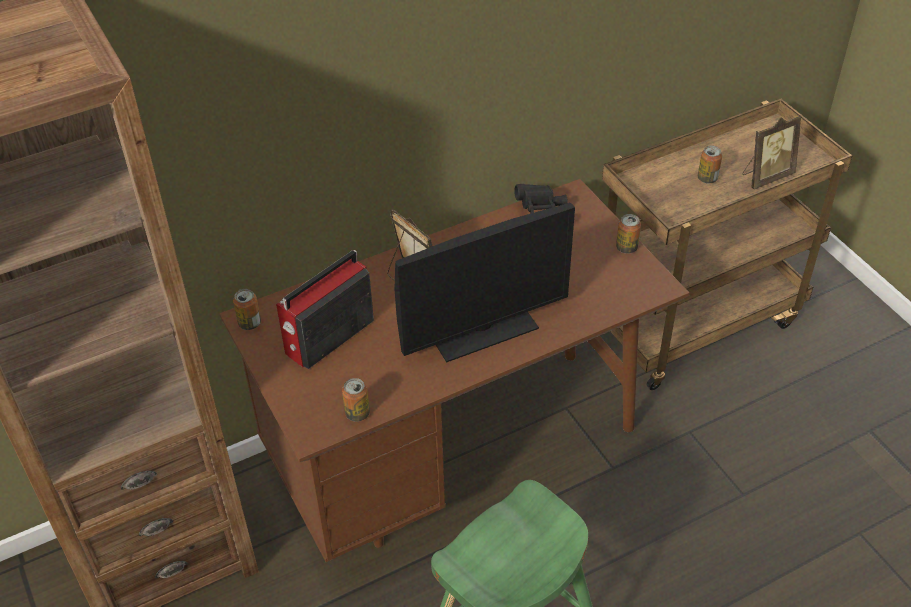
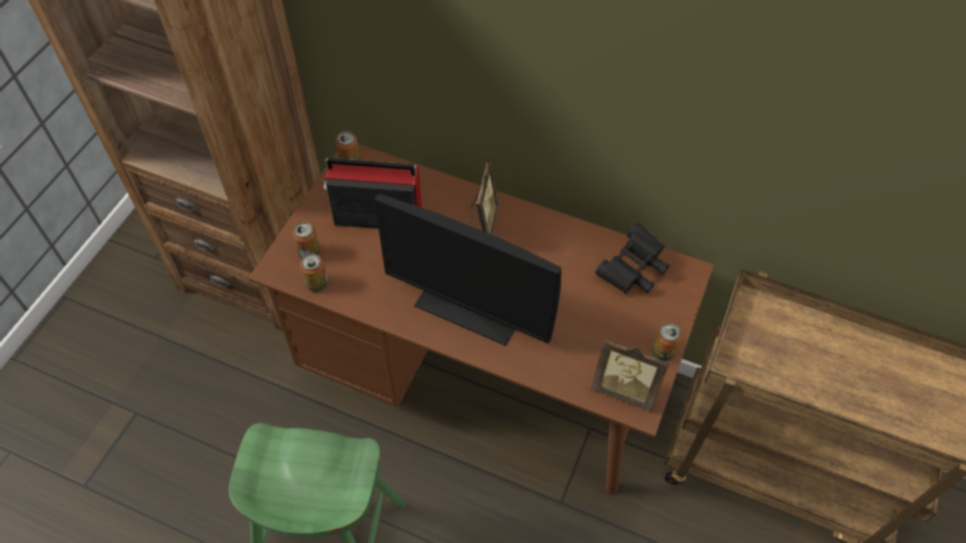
camera: 50 degrees right, 10 degrees up
can [698,145,722,184] -> can moved to [293,222,320,258]
picture frame [742,115,802,189] -> picture frame moved to [591,338,670,412]

